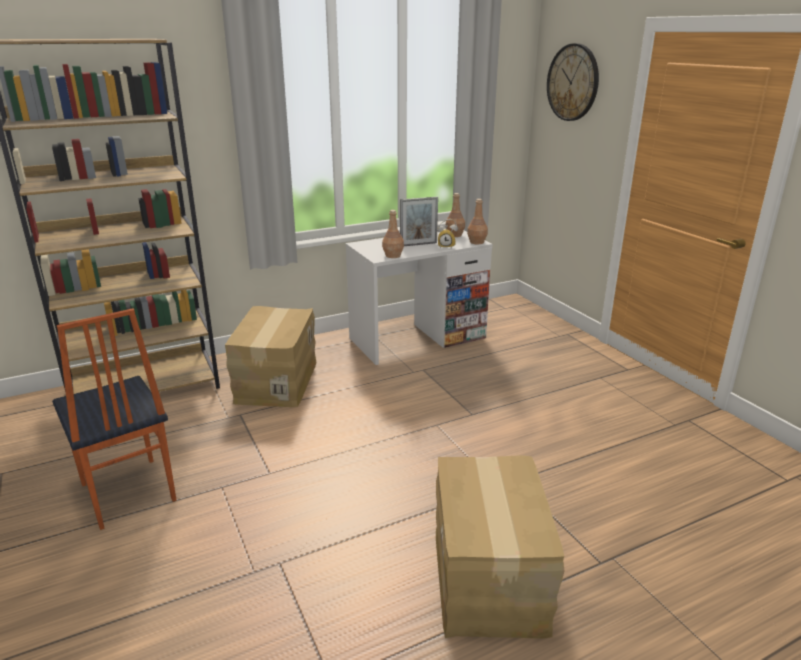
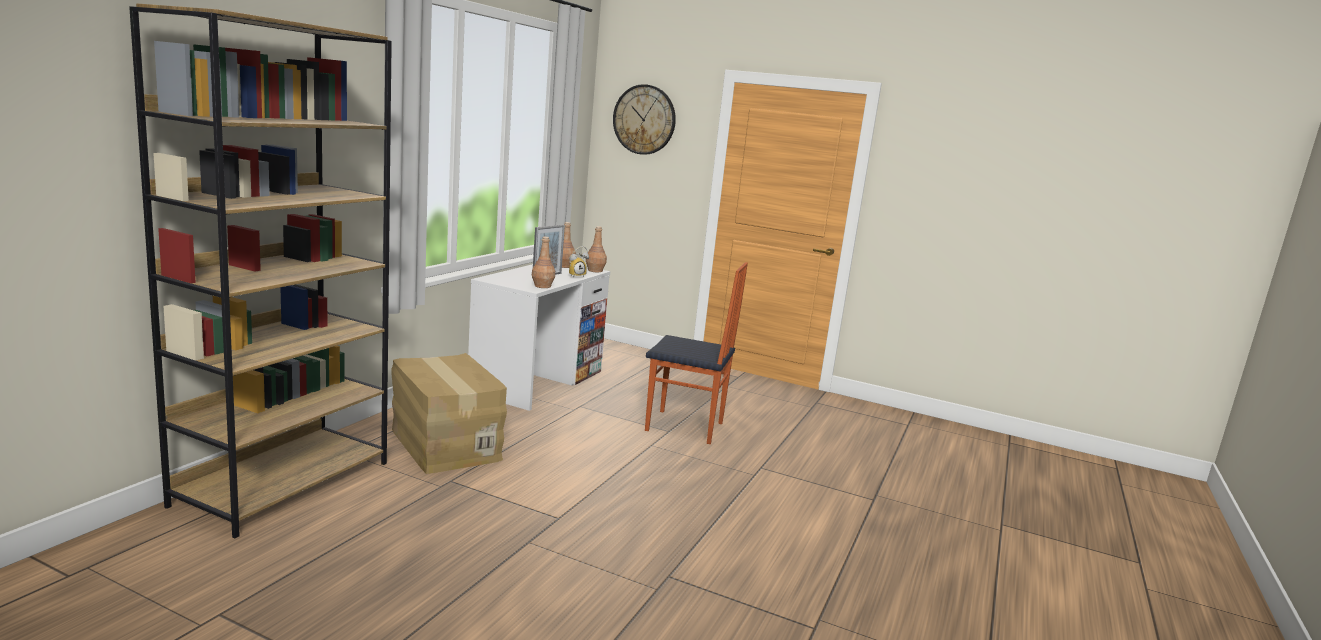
camera: 40 degrees left, 10 degrees down
chair [52,308,177,530] -> chair moved to [645,262,748,444]
cardboard box [436,455,565,639] -> none

